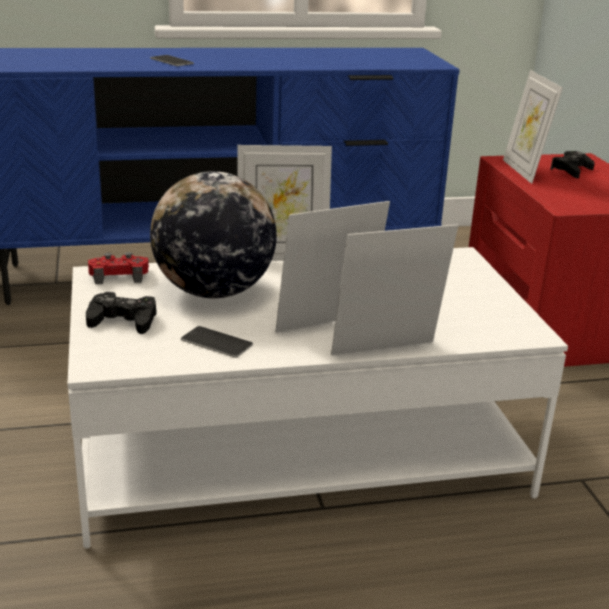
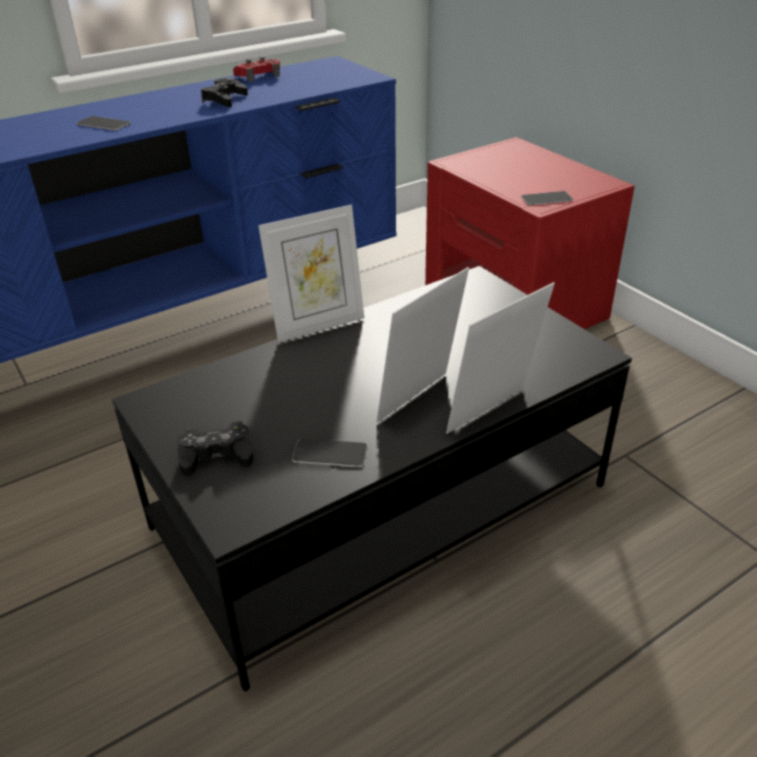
camera: 20 degrees left, 10 degrees up
white coffee table [67,247,568,549] -> black coffee table [112,266,632,691]
red game controller [88,252,149,284] -> red game controller moved to [233,57,280,82]
globe [150,171,277,298] -> none
picture frame [503,70,563,184] -> none
black game controller [550,151,595,178] -> black game controller moved to [201,78,248,107]
none -> phone [521,191,573,205]

